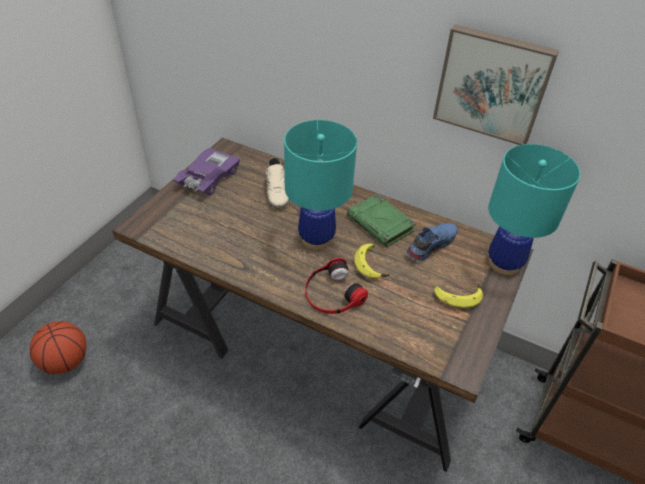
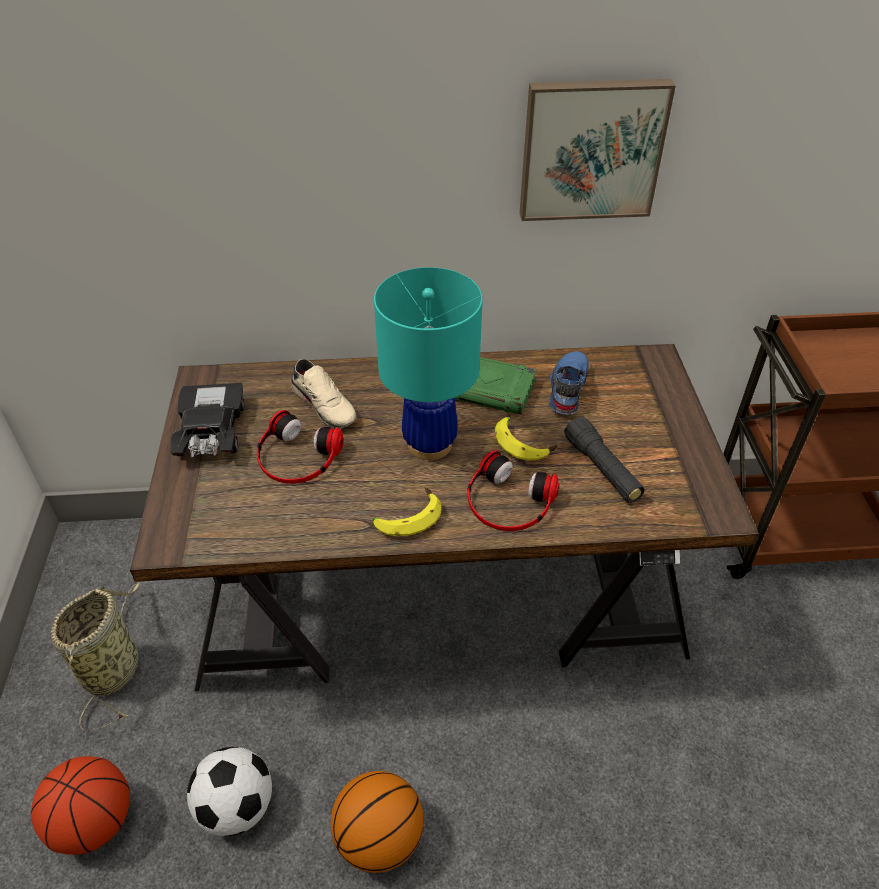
camera: 30 degrees left, 0 degrees up
purple toy car [173,148,240,195] -> black toy car [170,383,244,457]
banana [434,282,483,308] -> banana moved to [373,486,442,536]
turquoise table lamp [488,144,580,275] -> none
none -> basket [51,582,140,730]
none -> football [187,747,272,836]
none -> headphones [257,410,344,484]
none -> basketball [330,771,424,873]
none -> black flashlight [564,416,644,503]

